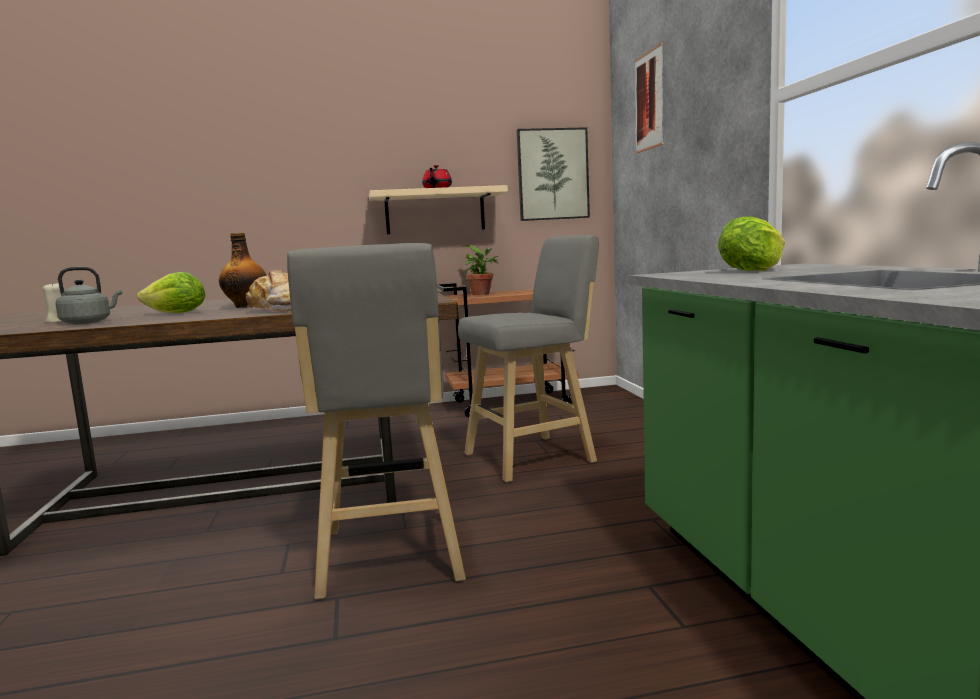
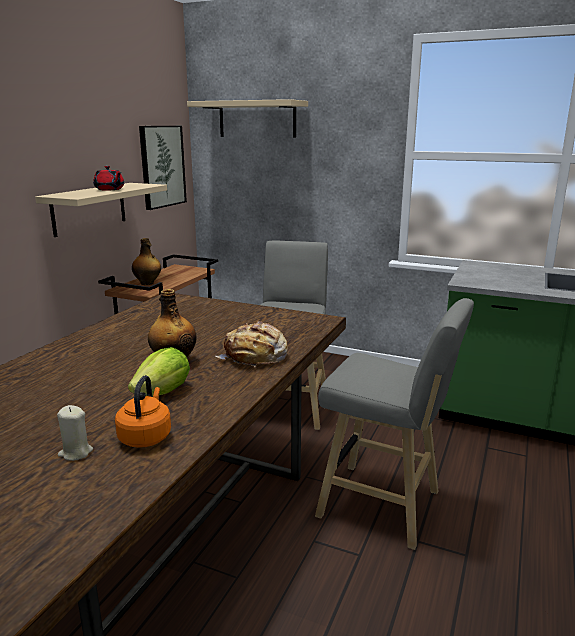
camera: 55 degrees left, 10 degrees up
grey kettle [55,267,122,324] -> orange kettle [115,375,171,448]
potted plant [463,245,499,295] -> bottle [132,238,161,285]
picture [634,43,664,153] -> beige shelf [187,99,308,138]
lettuce [718,216,785,271] -> none

